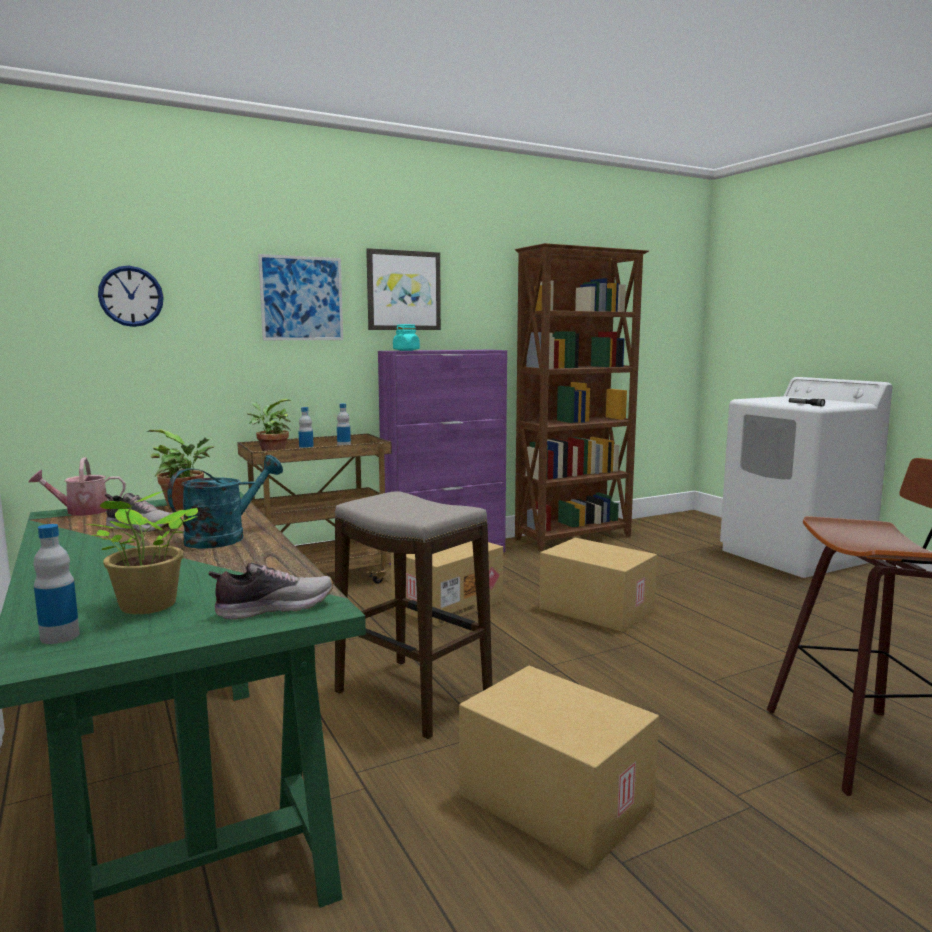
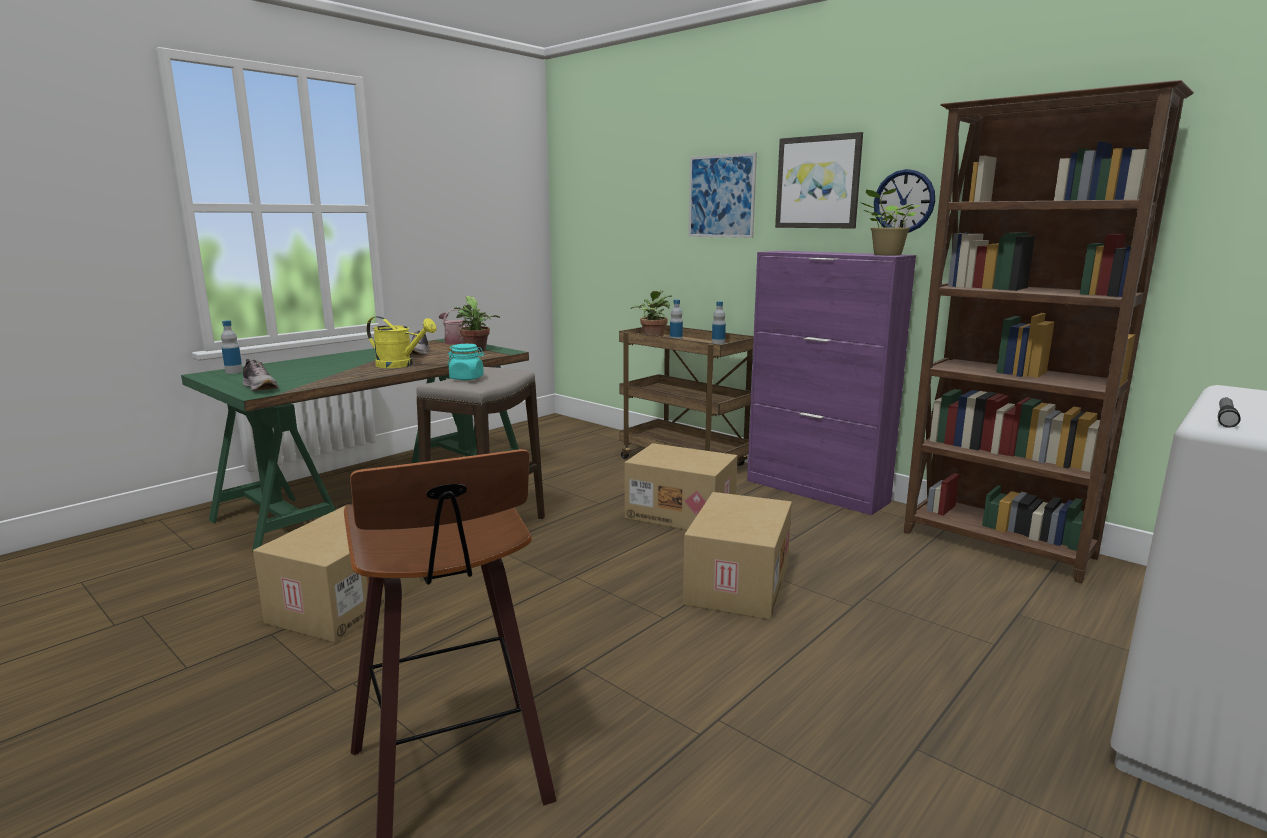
camera: 70 degrees right, 5 degrees up
potted plant [85,491,198,614] -> potted plant moved to [861,188,920,256]
wall clock [98,266,164,327] -> wall clock moved to [874,169,935,233]
turquoise watering can [167,455,283,549] -> yellow watering can [366,316,437,368]
turquoise jar [393,324,420,351] -> turquoise jar moved to [447,344,485,380]

